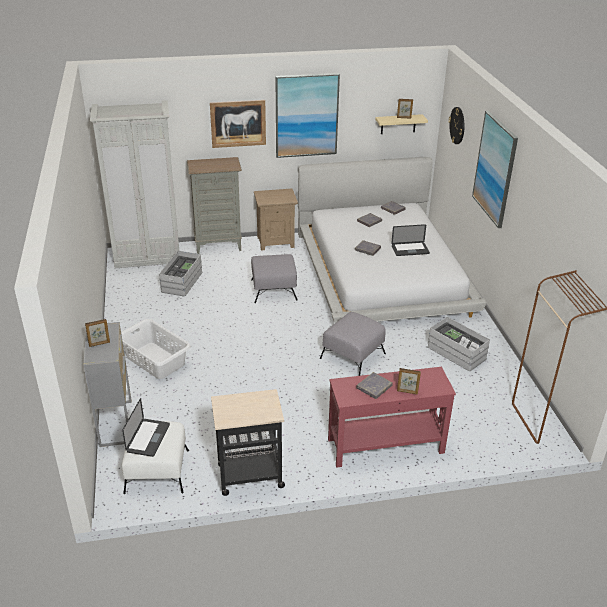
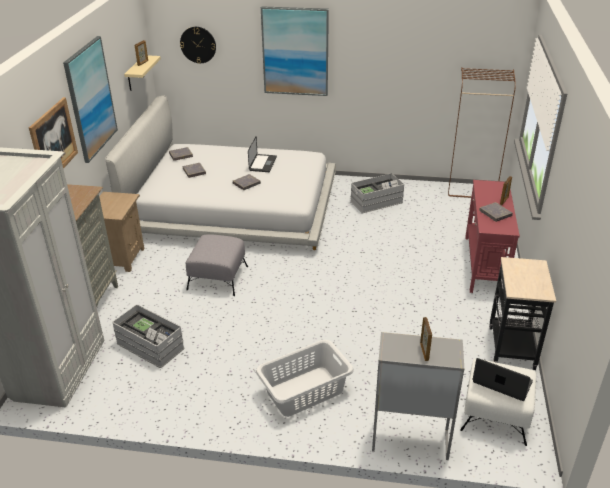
camera: 70 degrees left, 0 degrees up
grey ottoman [320,312,386,376] -> none

